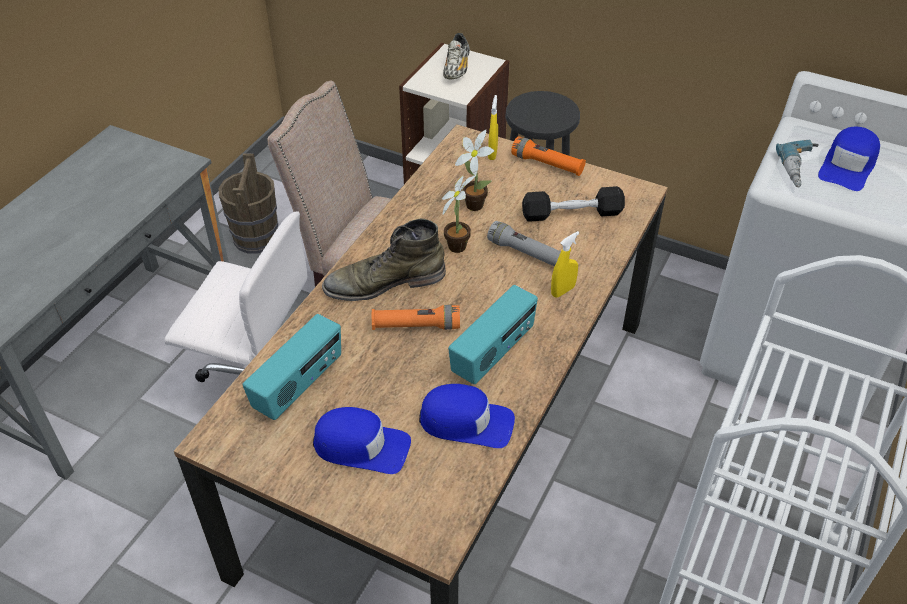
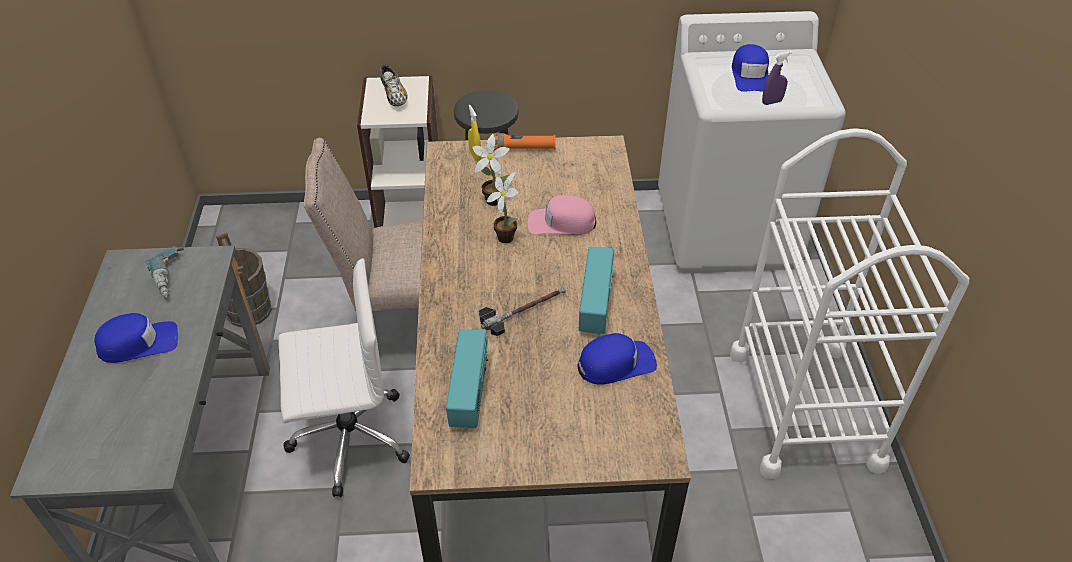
camera: 30 degrees left, 0 degrees up
blue cap [313,407,411,474] -> blue cap moved to [94,313,178,363]
green boot [322,218,446,301] -> none
orange flashlight [372,305,460,330] -> hammer [479,287,566,336]
grey flashlight [487,221,561,266] -> pink cap [528,195,596,235]
black dumbbell [522,186,625,222] -> none
yellow spray bottle [551,231,579,297] -> none
power drill [776,140,819,187] -> power drill moved to [145,246,184,298]
none -> purple spray bottle [762,51,792,105]

